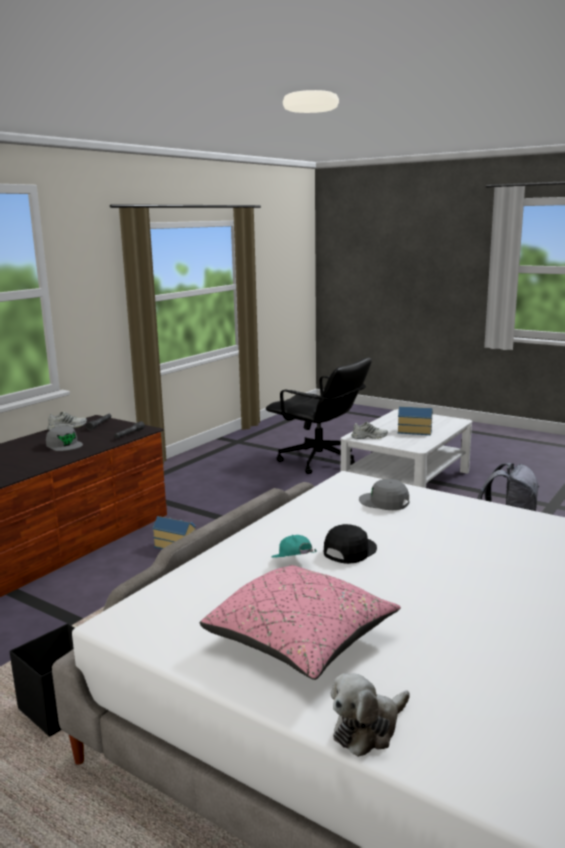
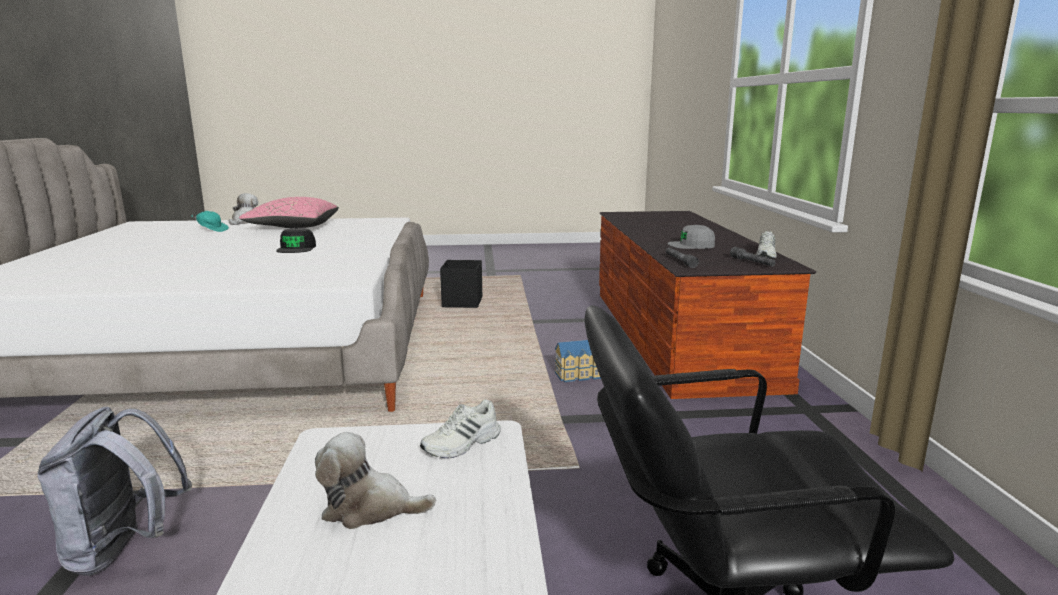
camera: 140 degrees right, 0 degrees up
turquoise cap [271,535,316,557] -> turquoise cap moved to [192,211,229,232]
grey cap [359,479,409,510] -> none
toy house [398,406,433,435] -> plush toy [315,432,436,529]

